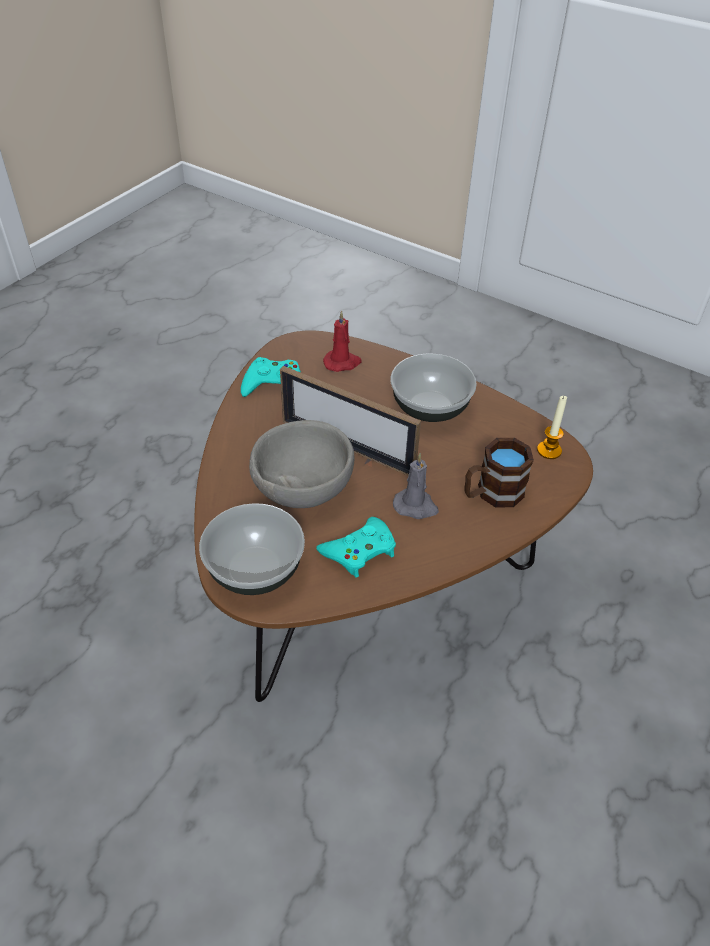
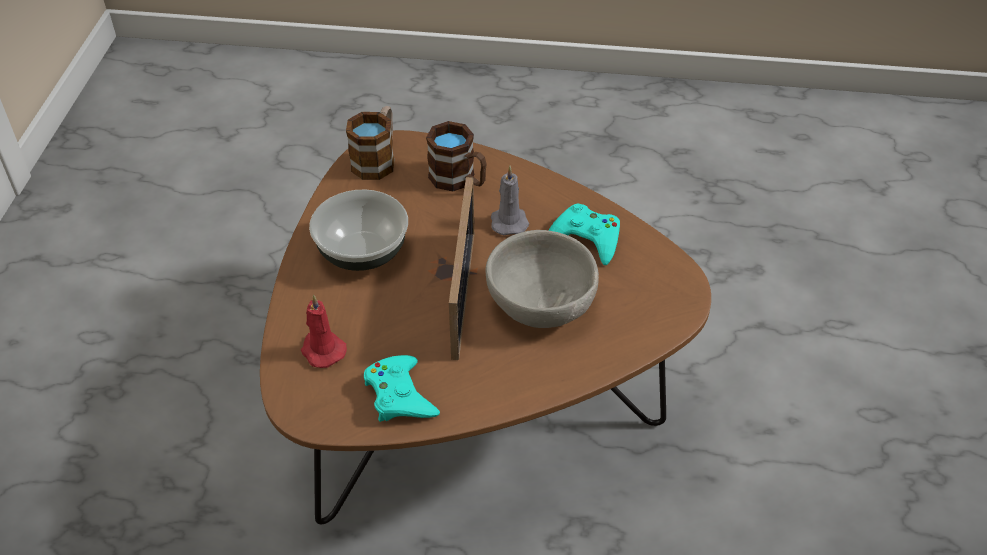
camera: 115 degrees left, 0 degrees up
bowl [199,503,305,595] -> none
candle [537,396,567,459] -> mug [346,106,394,180]

